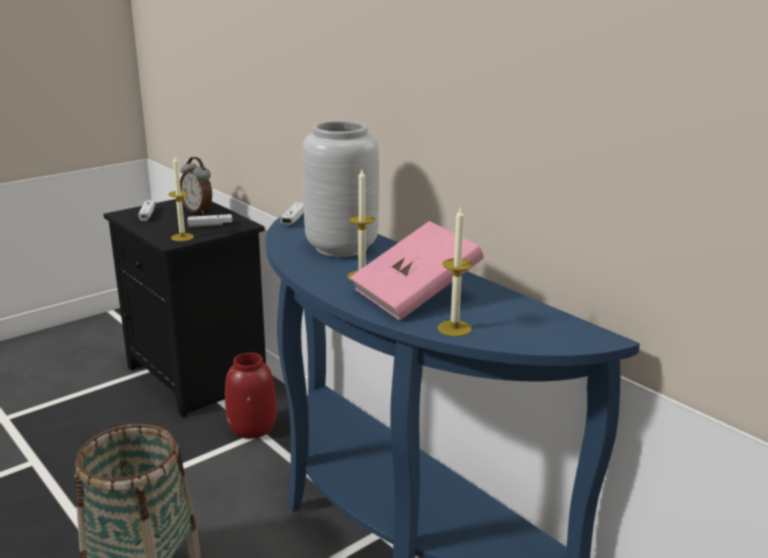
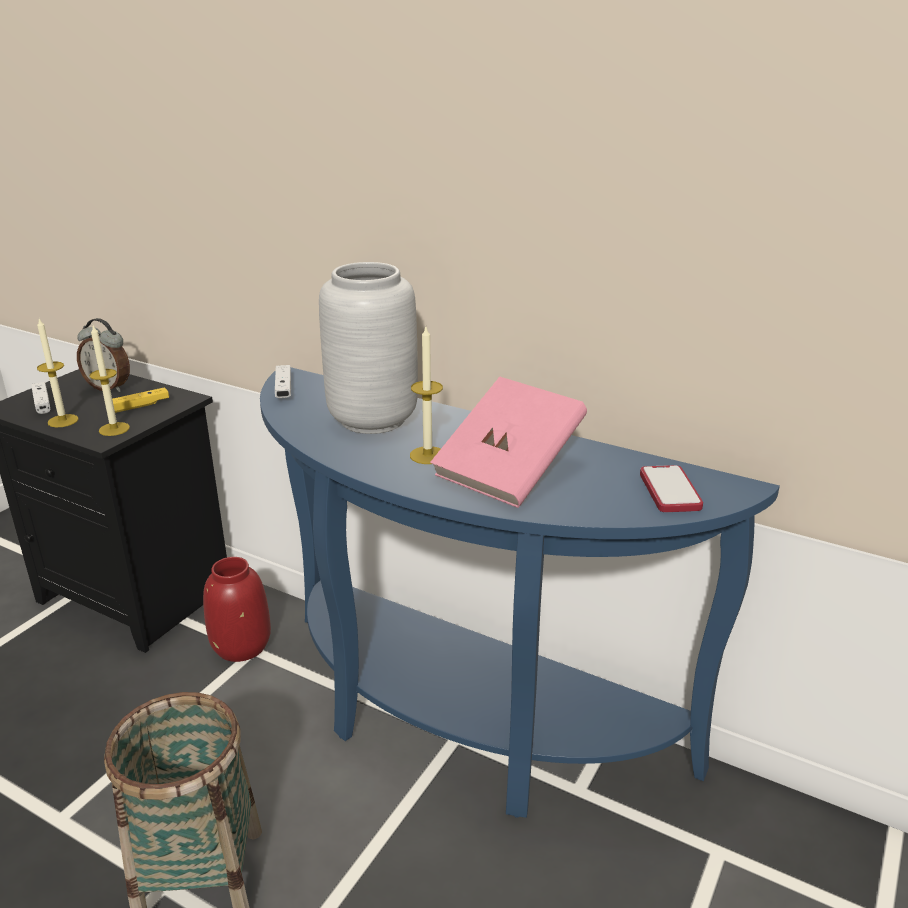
camera: 20 degrees left, 5 degrees up
white game controller [188,214,232,227] -> yellow game controller [112,387,169,413]
candle [437,206,473,336] -> candle moved to [37,319,79,427]
none -> phone [640,465,703,512]

